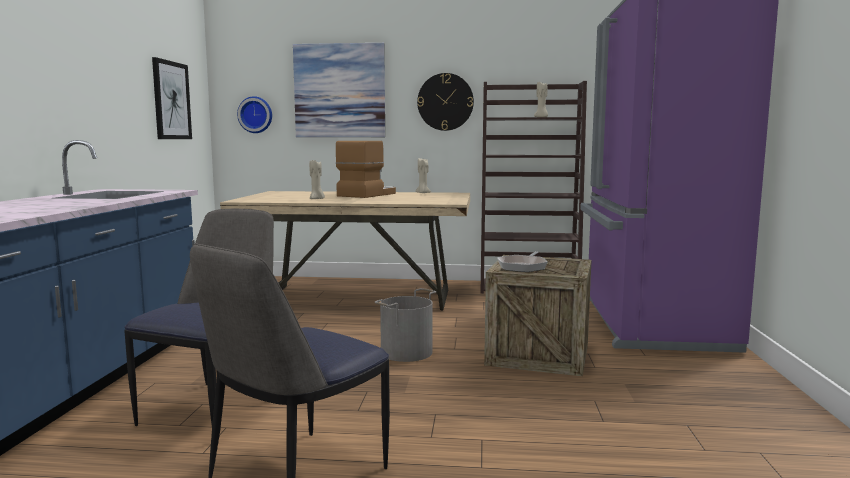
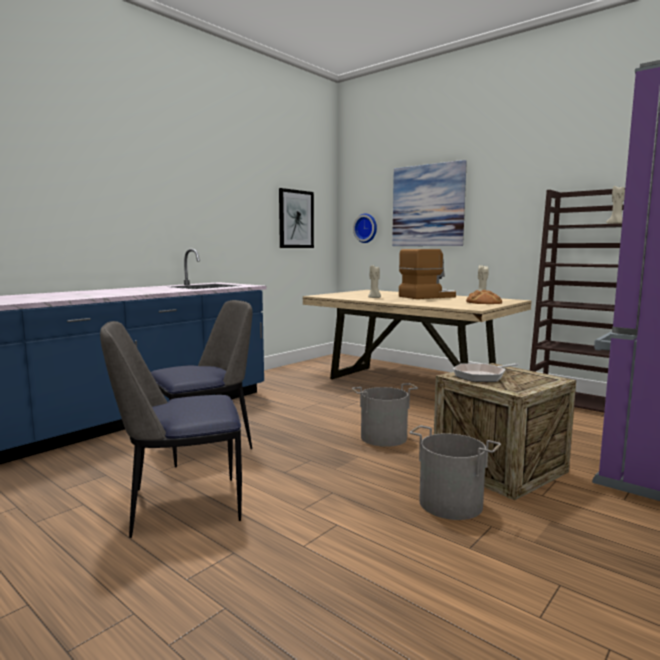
camera: 35 degrees right, 0 degrees up
wall clock [417,73,474,131] -> none
none -> grey bucket [409,425,501,520]
none -> bread [466,290,502,304]

